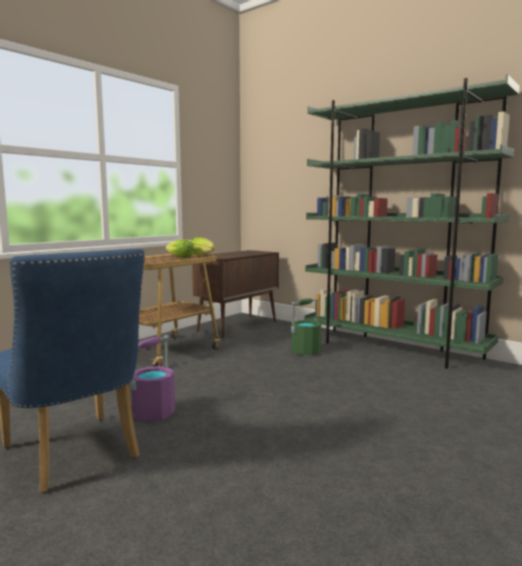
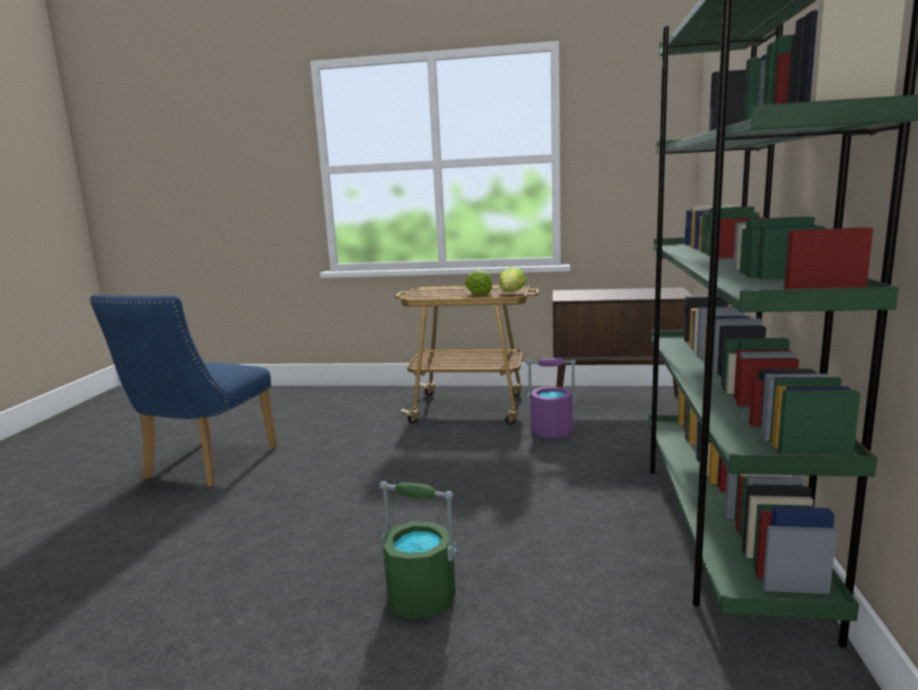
camera: 60 degrees right, 5 degrees up
purple bucket [130,335,175,421] -> purple bucket moved to [526,358,577,438]
green bucket [291,298,321,355] -> green bucket moved to [379,481,457,619]

